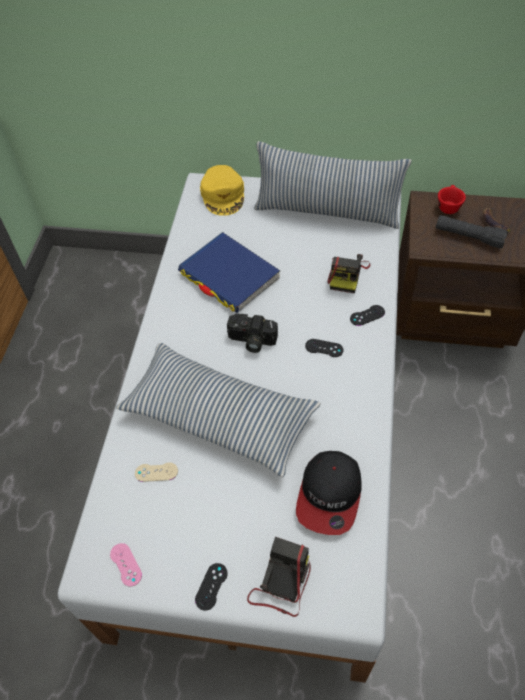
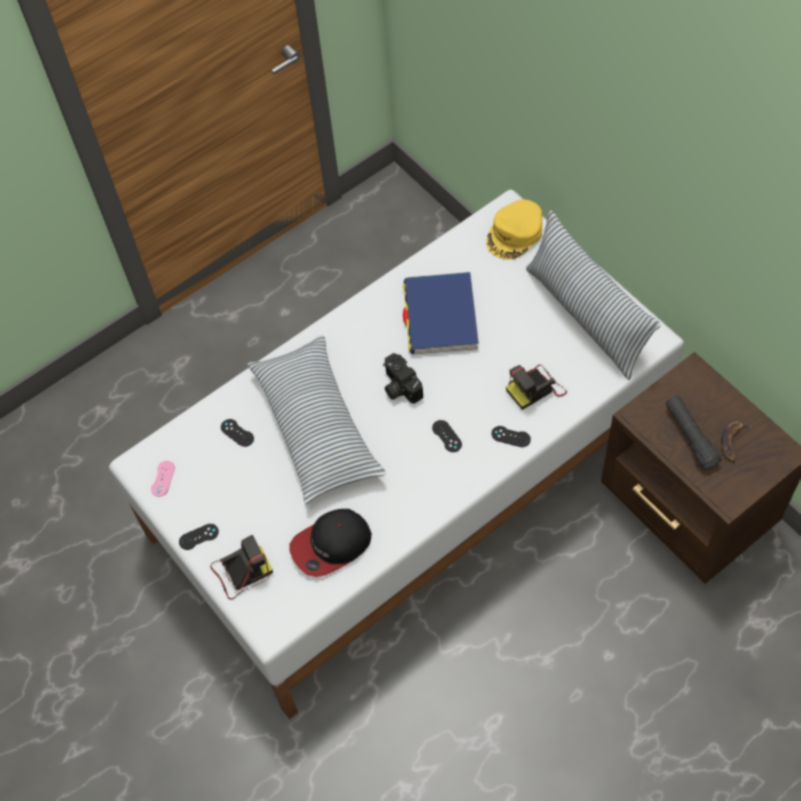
camera: 45 degrees right, 5 degrees up
beige game controller [135,462,178,482] -> black game controller [221,419,254,447]
red cup [438,185,466,214] -> none

